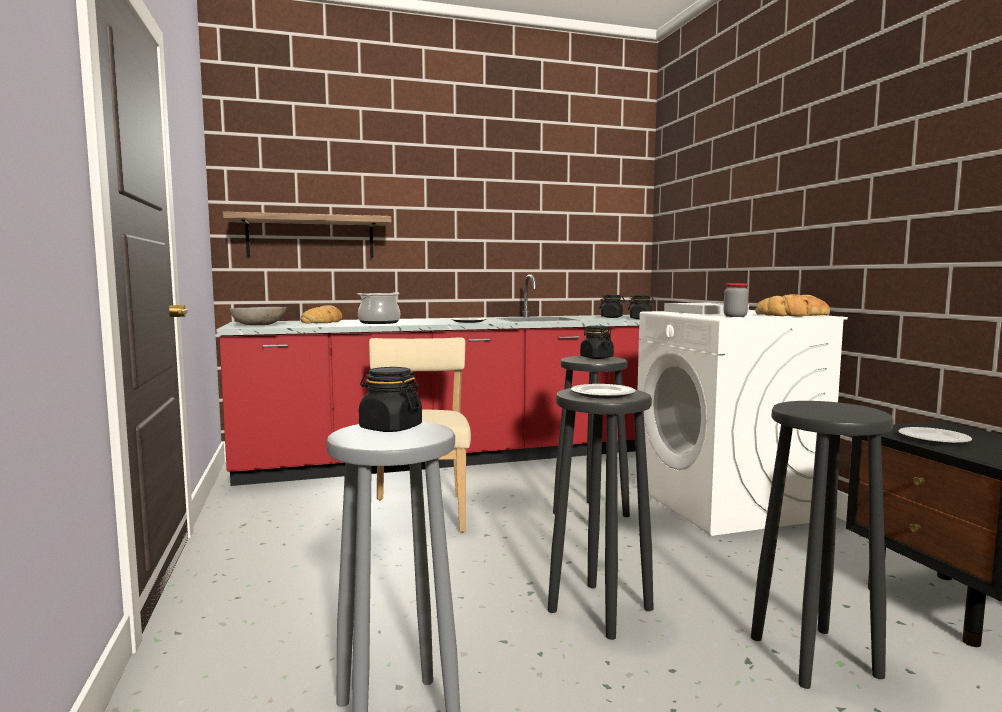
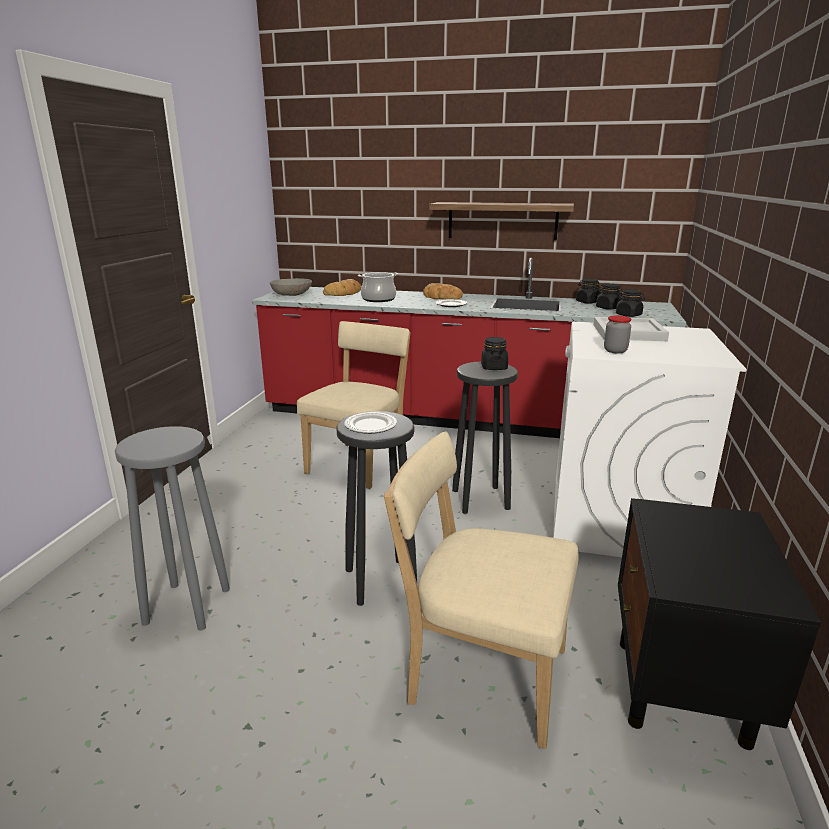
camera: 30 degrees right, 15 degrees up
shelf [223,211,392,258] -> shelf moved to [429,202,574,241]
black jar [359,367,422,432] -> black jar moved to [576,279,600,304]
black stool [751,401,893,689] -> beige chair [384,431,579,749]
bread [755,294,830,316] -> bread moved to [423,283,463,300]
plate [898,427,972,445] -> none

